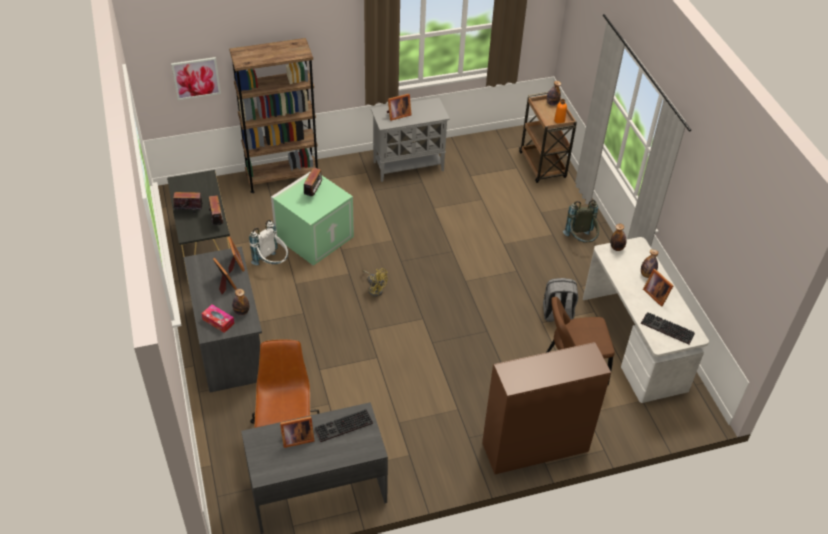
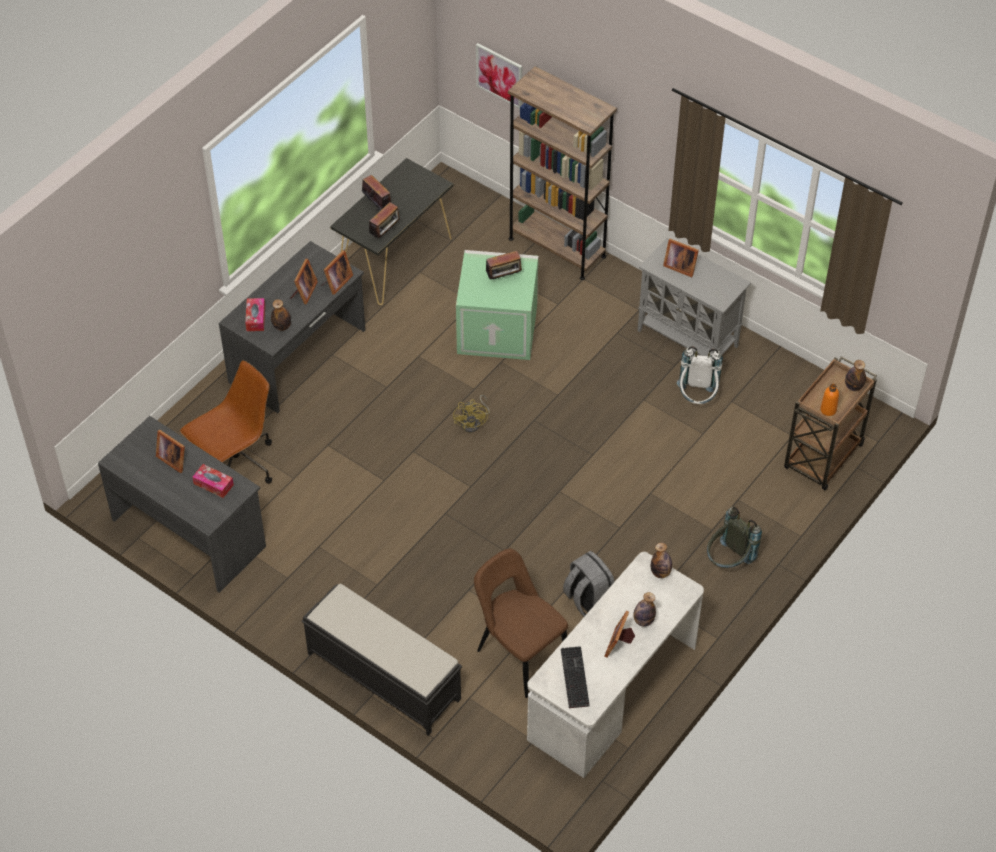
camera: 55 degrees right, 5 degrees up
white backpack [249,220,288,265] -> white backpack moved to [677,346,723,404]
keyboard [315,409,373,442] -> tissue box [192,464,234,498]
brown cabinet [483,342,611,474] -> black bench [302,584,462,736]

